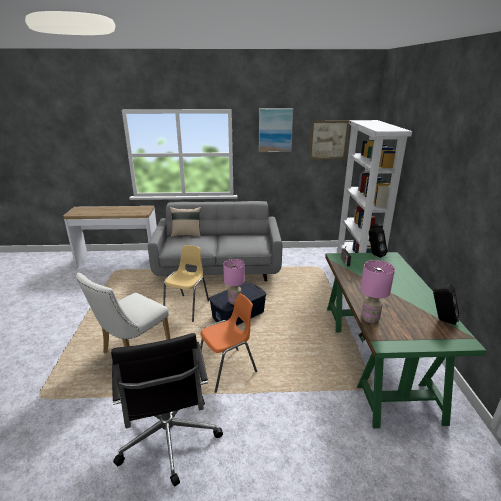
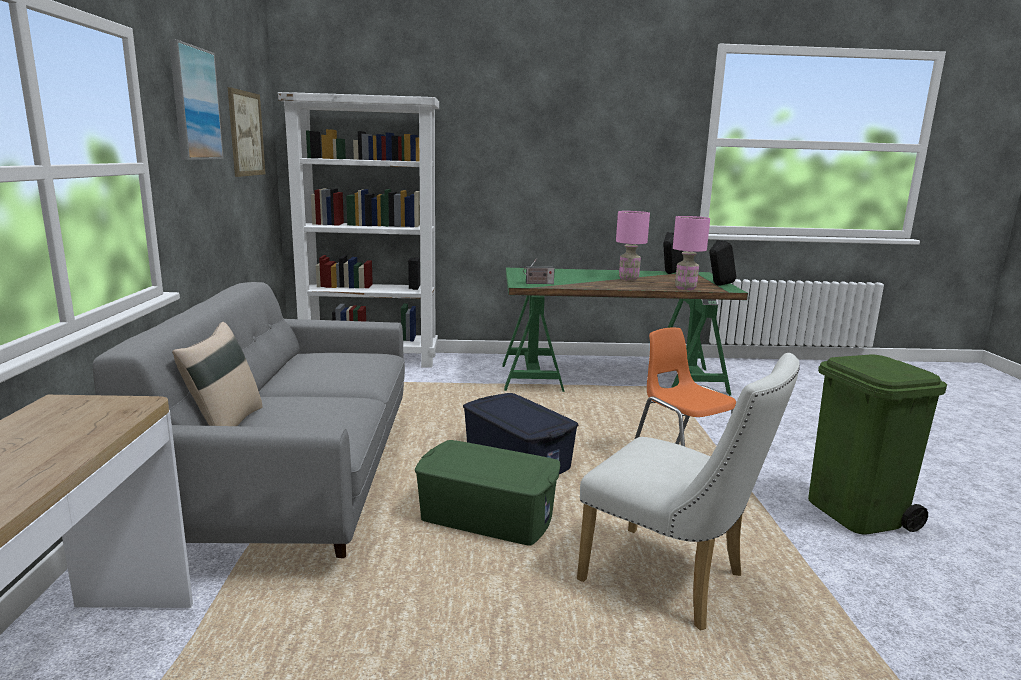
camera: 90 degrees left, 10 degrees down
black office chair [111,333,223,487] -> green trash can [808,355,947,535]
yellow chair [163,245,209,322] -> green storage box [415,440,560,546]
pink table lamp [223,259,245,305] -> pink table lamp moved to [616,211,650,281]
black speaker [369,227,387,258] -> black speaker moved to [709,240,736,285]

